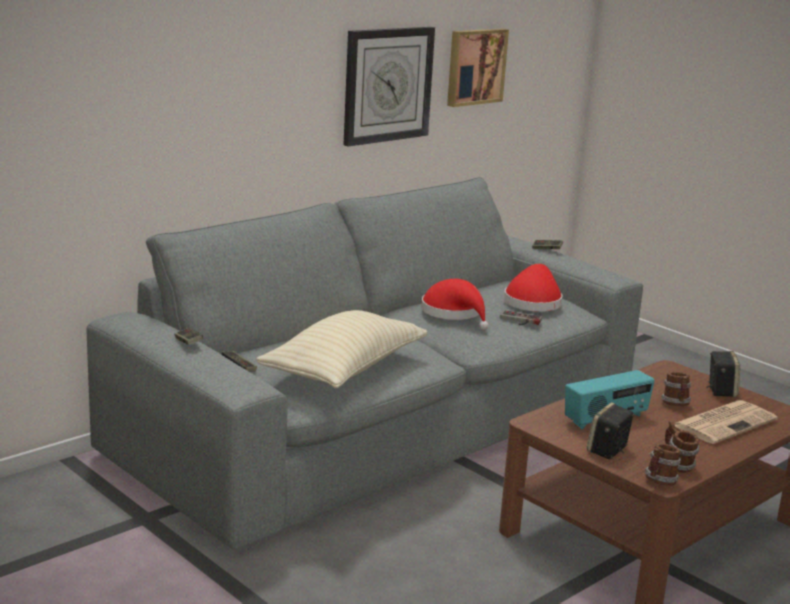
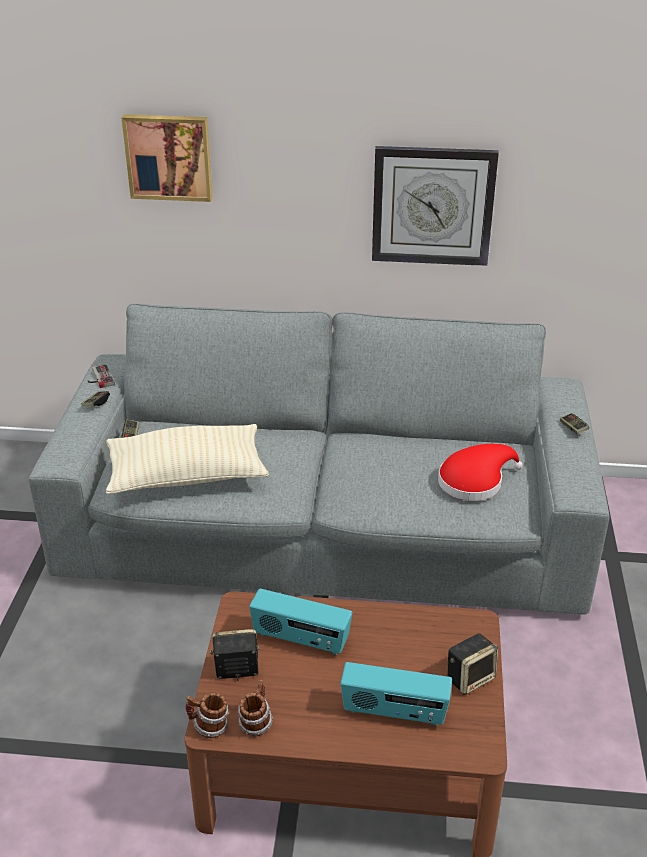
camera: 50 degrees right, 15 degrees up
red hat [421,279,489,330] -> none
picture [447,29,509,107] -> picture moved to [122,114,213,202]
game controller [500,310,542,325] -> game controller moved to [87,364,115,388]
mug [661,372,691,406] -> none
newspaper [675,400,778,444] -> radio [340,662,452,726]

